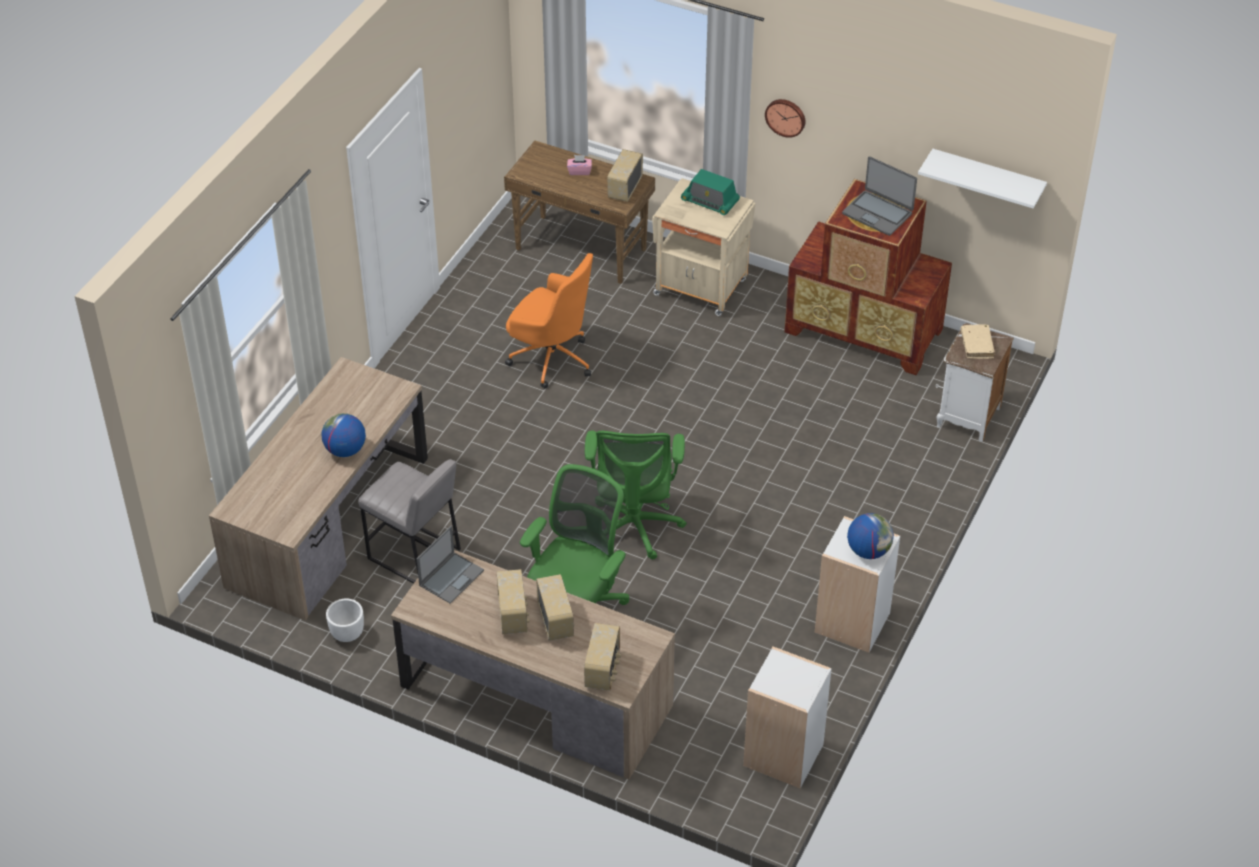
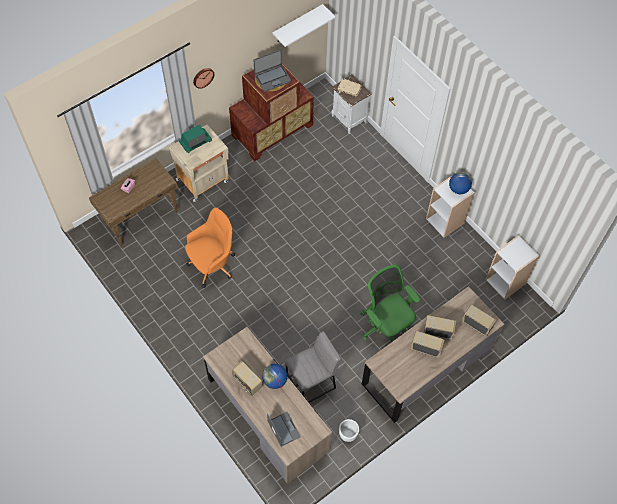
camera: 65 degrees left, 15 degrees up
laptop [416,526,484,604] -> laptop moved to [267,412,301,447]
green office chair [585,430,687,559] -> none
radio [607,149,643,202] -> radio moved to [231,361,262,396]

